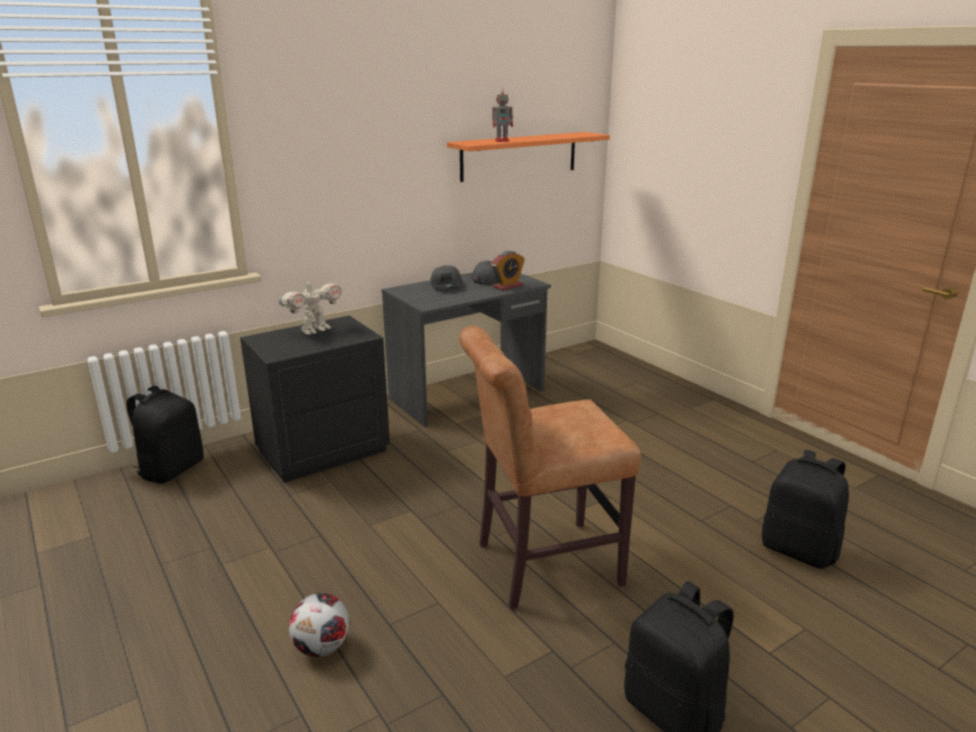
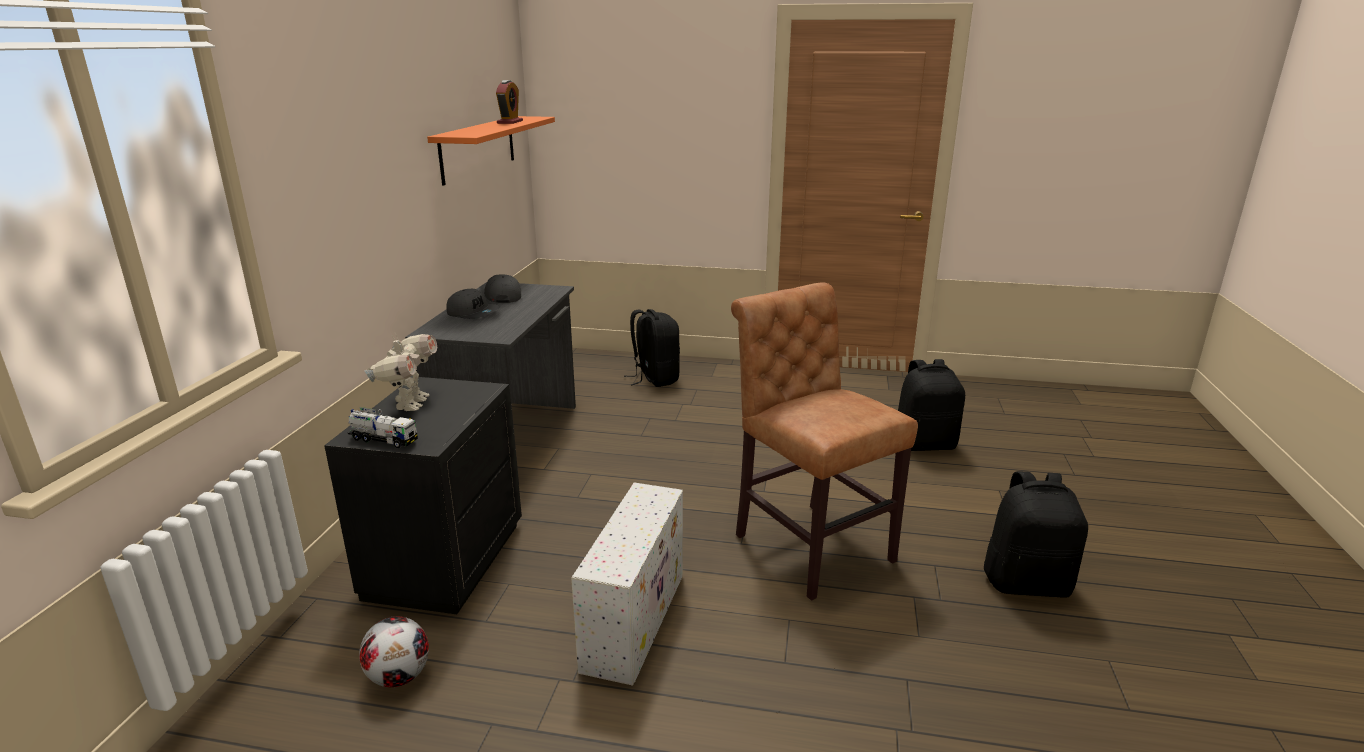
camera: 45 degrees left, 0 degrees up
black backpack [127,386,203,484] -> black backpack moved to [624,309,680,387]
football [289,593,350,657] -> football moved to [359,616,429,687]
brown chair [459,326,641,609] -> brown chair turned 120 degrees clockwise [731,282,918,601]
toy robot [492,87,513,142] -> none
alarm clock [492,251,525,290] -> alarm clock moved to [496,80,523,124]
none -> toy truck [348,407,418,448]
none -> white storage box [571,482,683,686]

